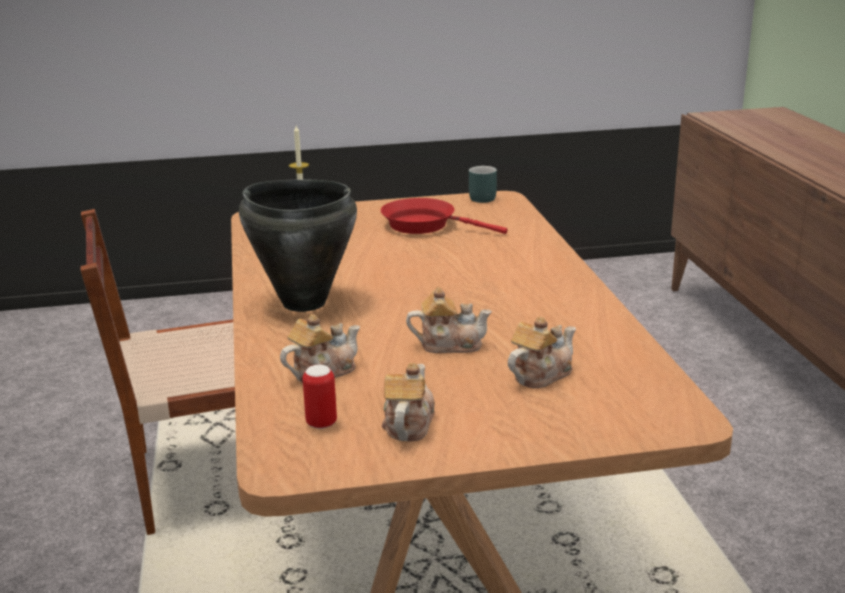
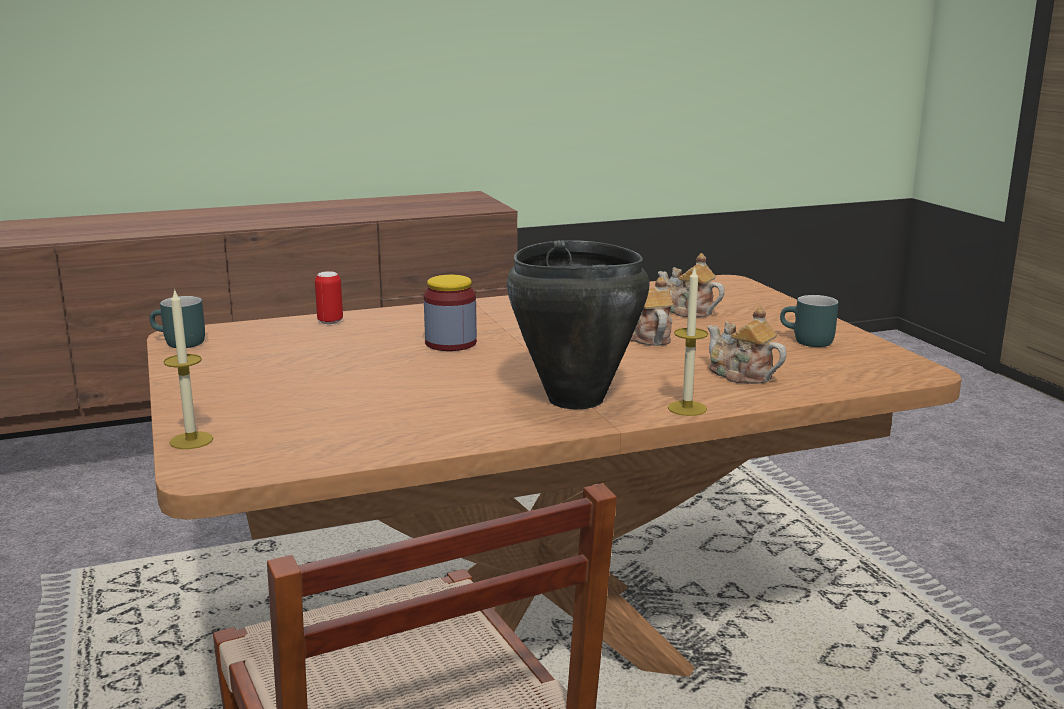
camera: 100 degrees left, 5 degrees down
can [303,365,337,429] -> can moved to [315,271,343,324]
red frying pan [381,198,508,234] -> none
teapot [381,362,435,441] -> turquoise mug [780,295,838,347]
none -> jar [424,275,477,351]
none -> candle [668,266,708,416]

